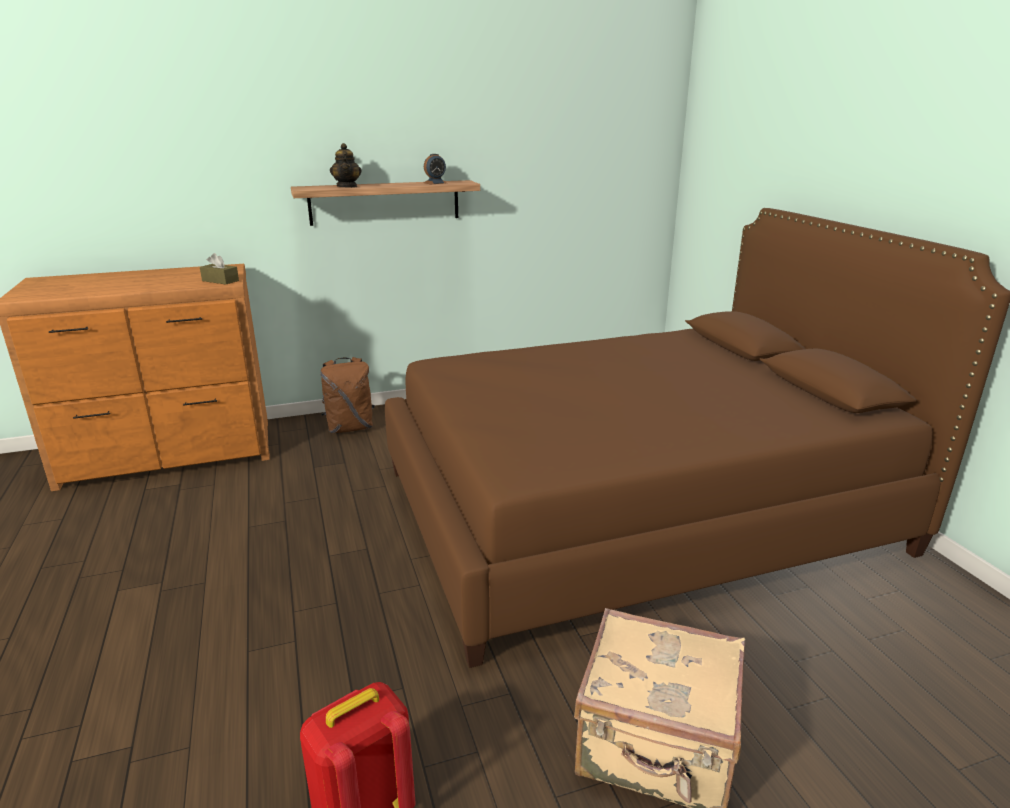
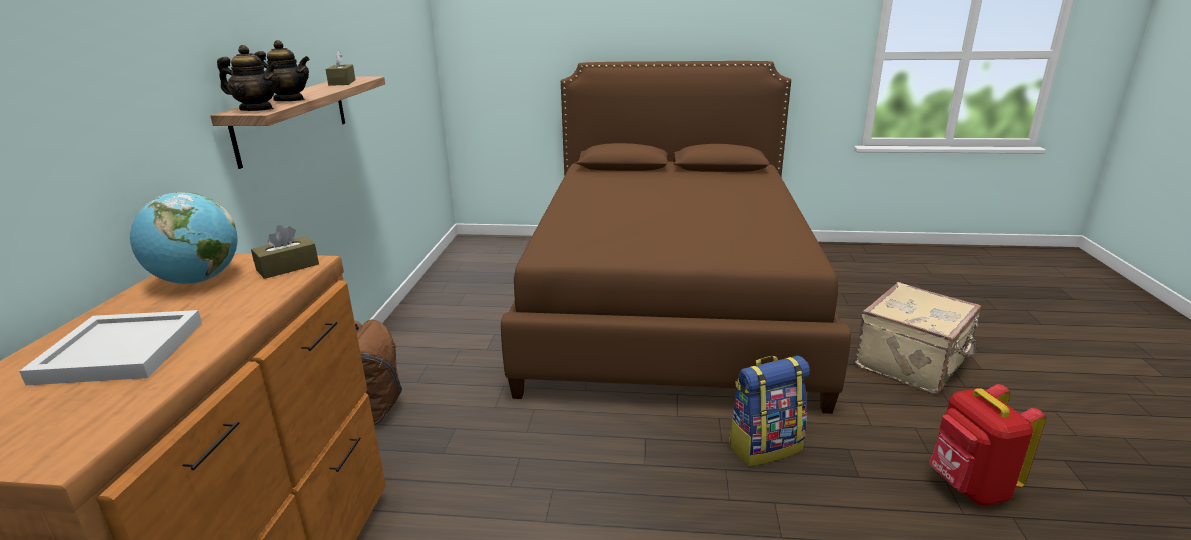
camera: 65 degrees left, 0 degrees up
alarm clock [424,154,447,184] -> brown tissue box [326,51,355,86]
none -> white tray [19,310,202,386]
none -> globe [130,192,238,284]
none -> teapot [217,45,278,111]
none -> backpack [729,356,810,466]

